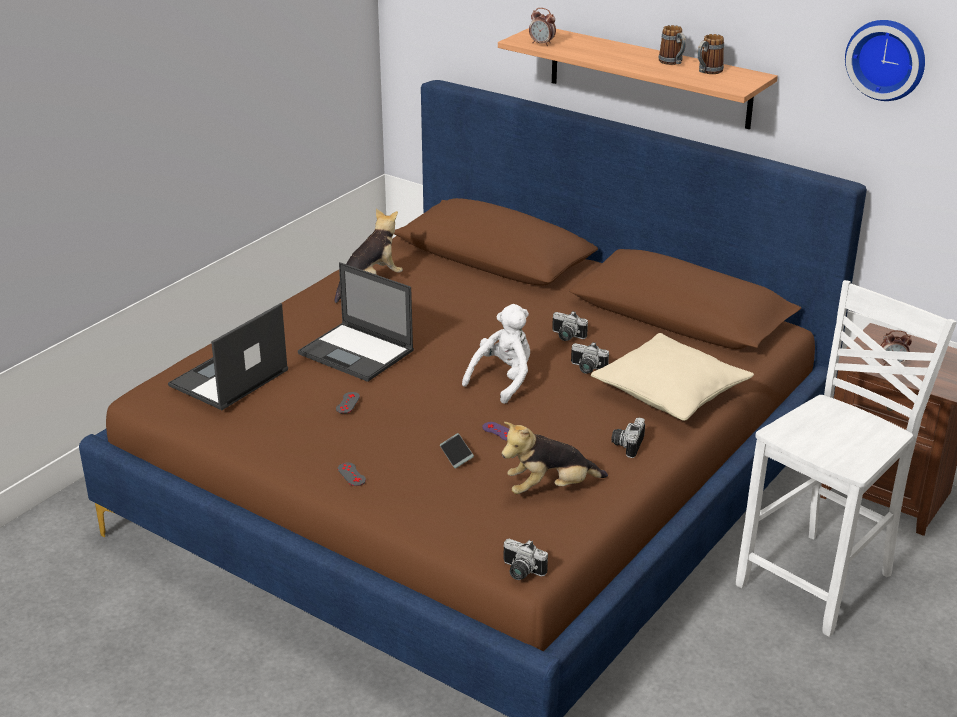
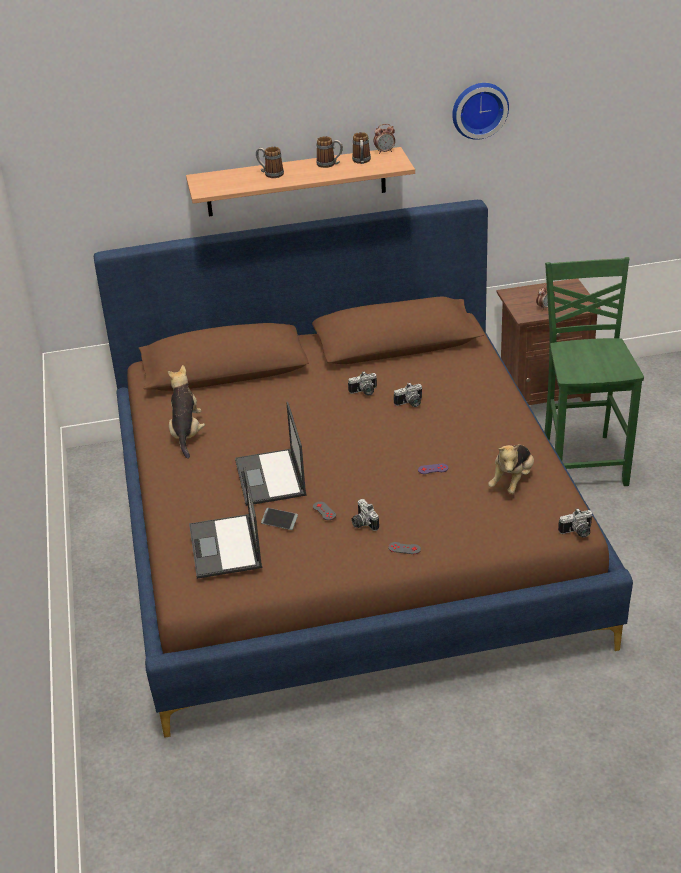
camera: 45 degrees left, 5 degrees up
laptop [298,262,414,382] -> laptop turned 90 degrees clockwise [235,402,307,506]
phone [440,433,474,468] -> phone moved to [261,508,298,530]
white plush toy [462,304,530,404] -> none
alarm clock [529,8,556,46] -> alarm clock moved to [374,124,395,154]
beige pillow [591,333,754,421] -> none
camera [611,417,645,458] -> camera moved to [351,499,379,531]
white chair [736,280,957,637] -> green chair [545,257,644,486]
none -> mug [256,146,284,178]

